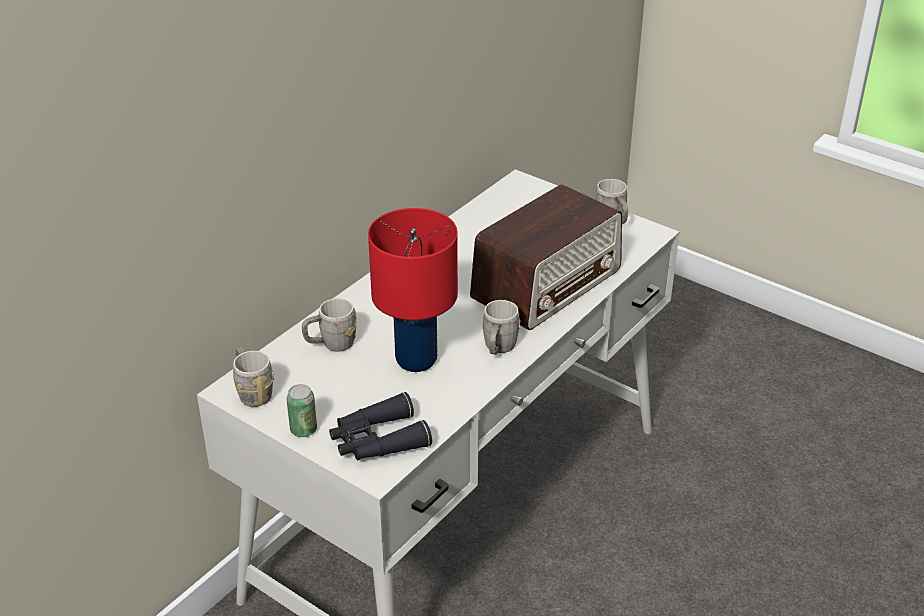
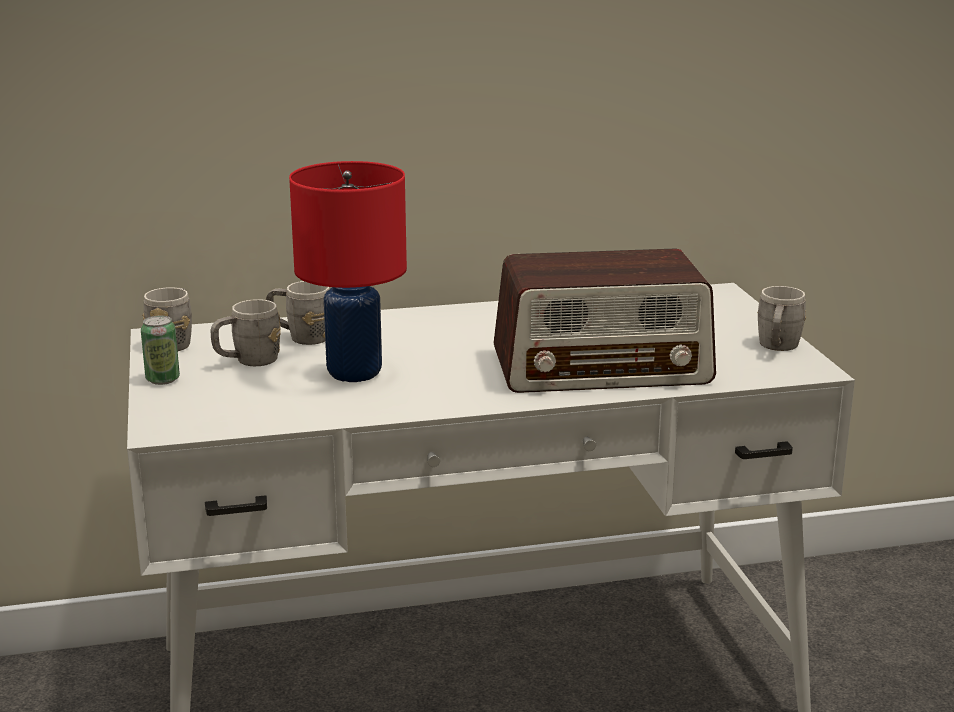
camera: 40 degrees right, 15 degrees down
black binoculars [329,392,432,460] -> none
grey mug [483,300,521,355] -> grey mug moved to [211,299,281,366]

